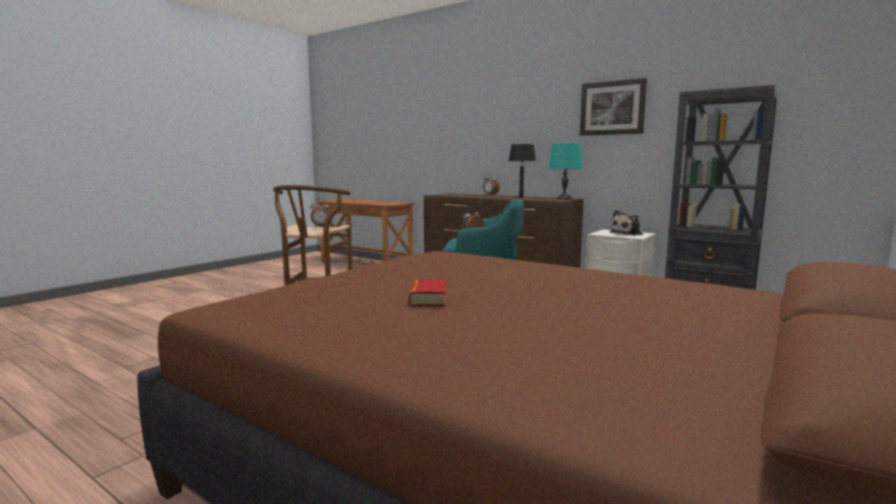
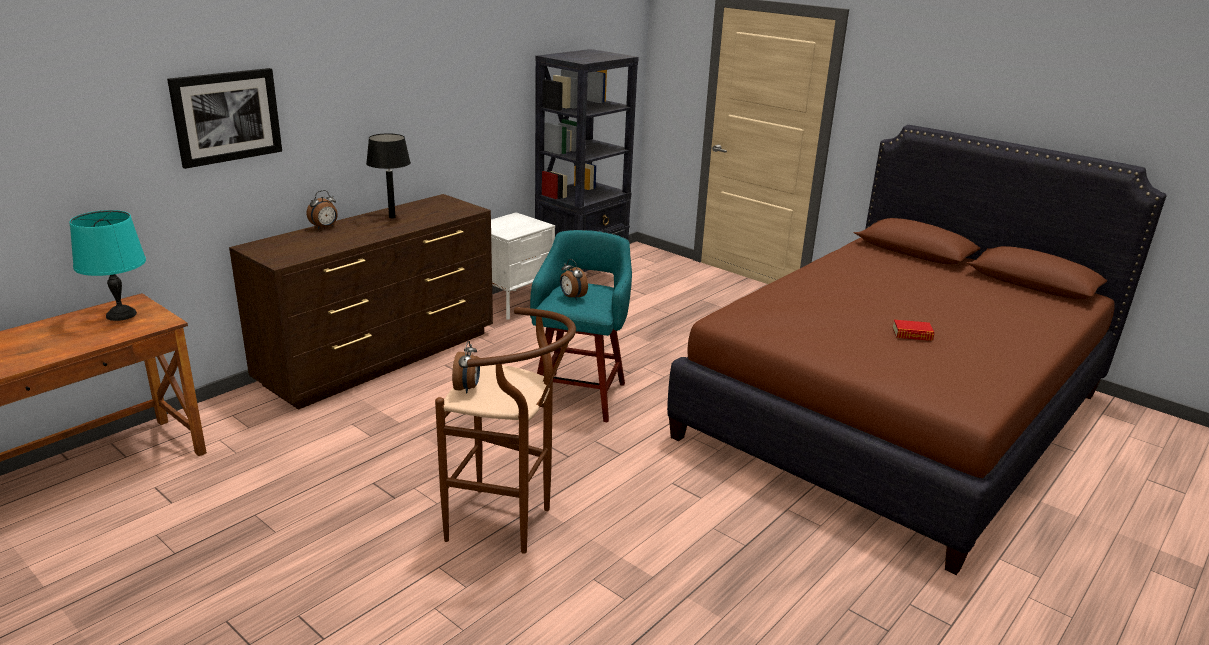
camera: 85 degrees left, 15 degrees up
turquoise table lamp [548,143,583,199] -> turquoise table lamp moved to [70,210,146,321]
picture [580,78,647,136] -> picture moved to [167,68,282,169]
plush toy [609,210,643,236] -> none

